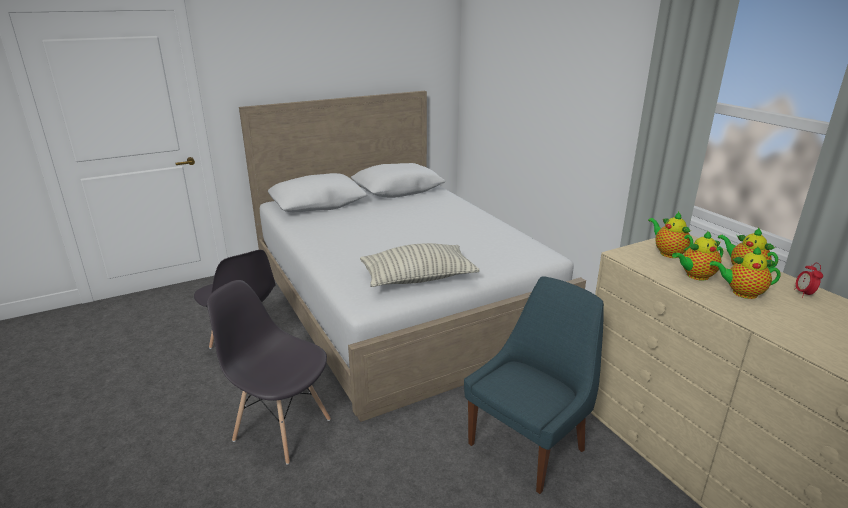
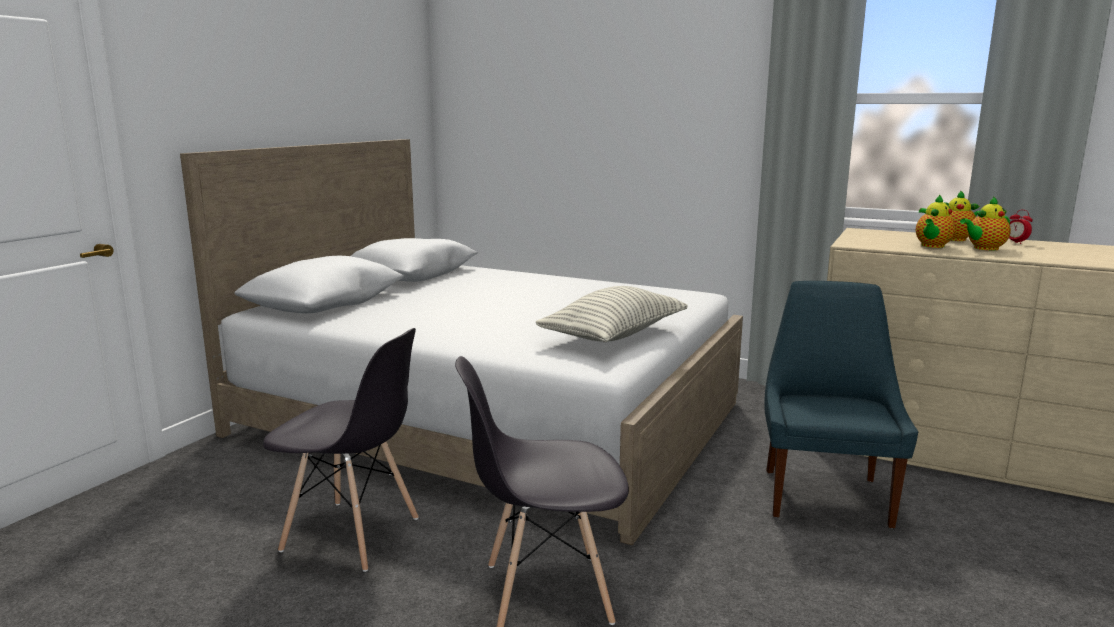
camera: 35 degrees left, 10 degrees down
teapot [648,211,693,258] -> none

